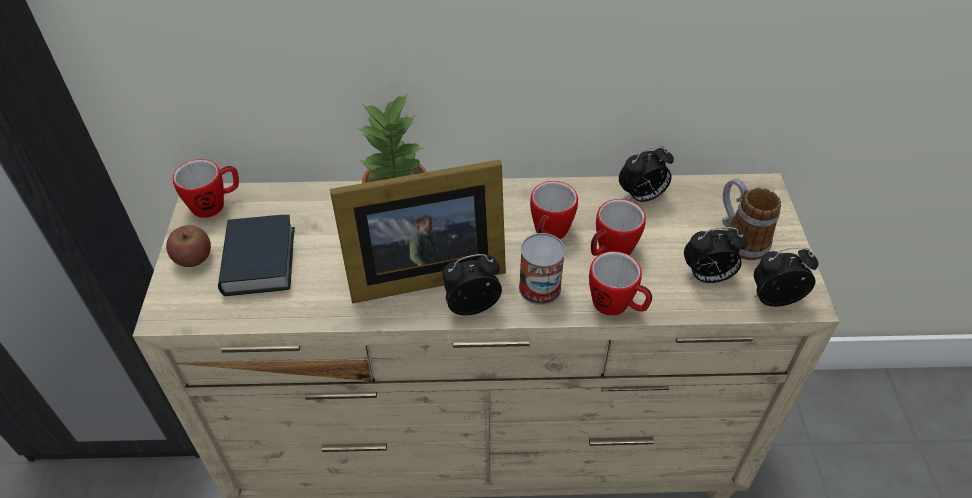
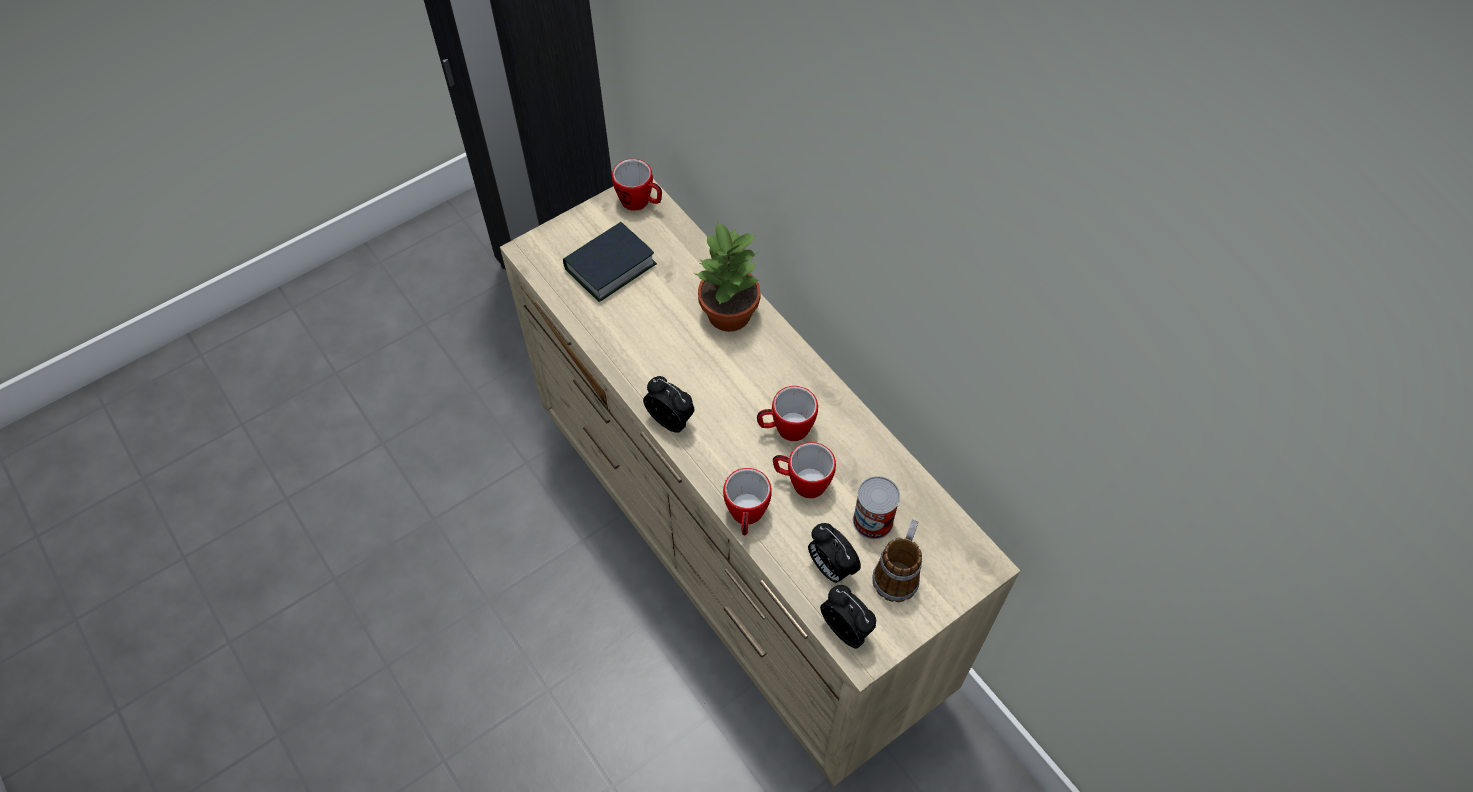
camera: 55 degrees right, 10 degrees up
apple [166,225,211,267] -> none
picture frame [330,160,506,303] -> none
can [519,233,565,305] -> can moved to [853,476,900,539]
alarm clock [619,145,674,202] -> none

